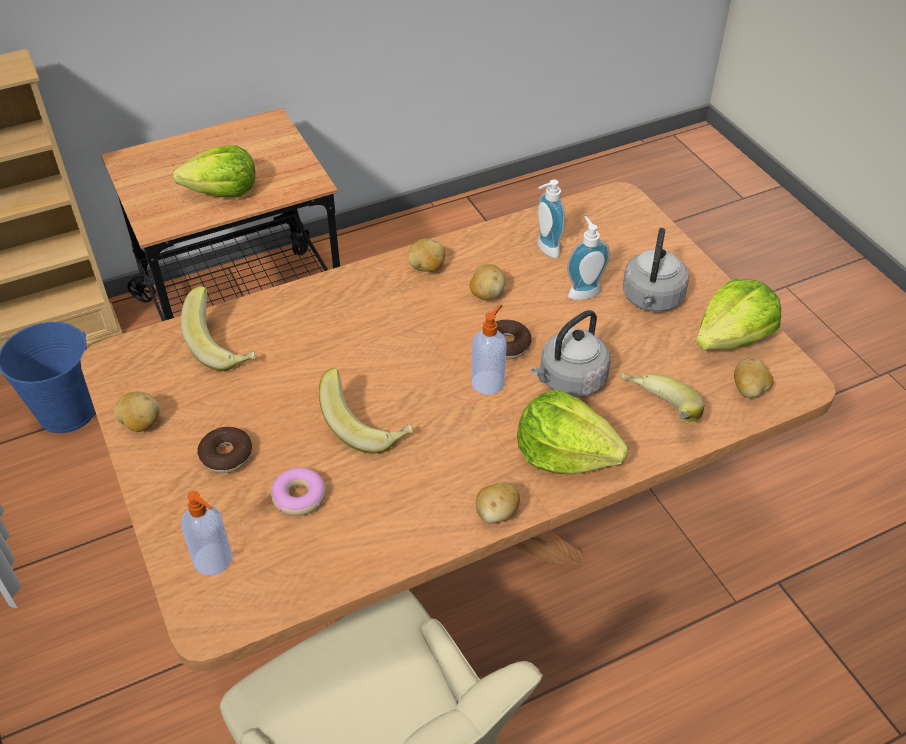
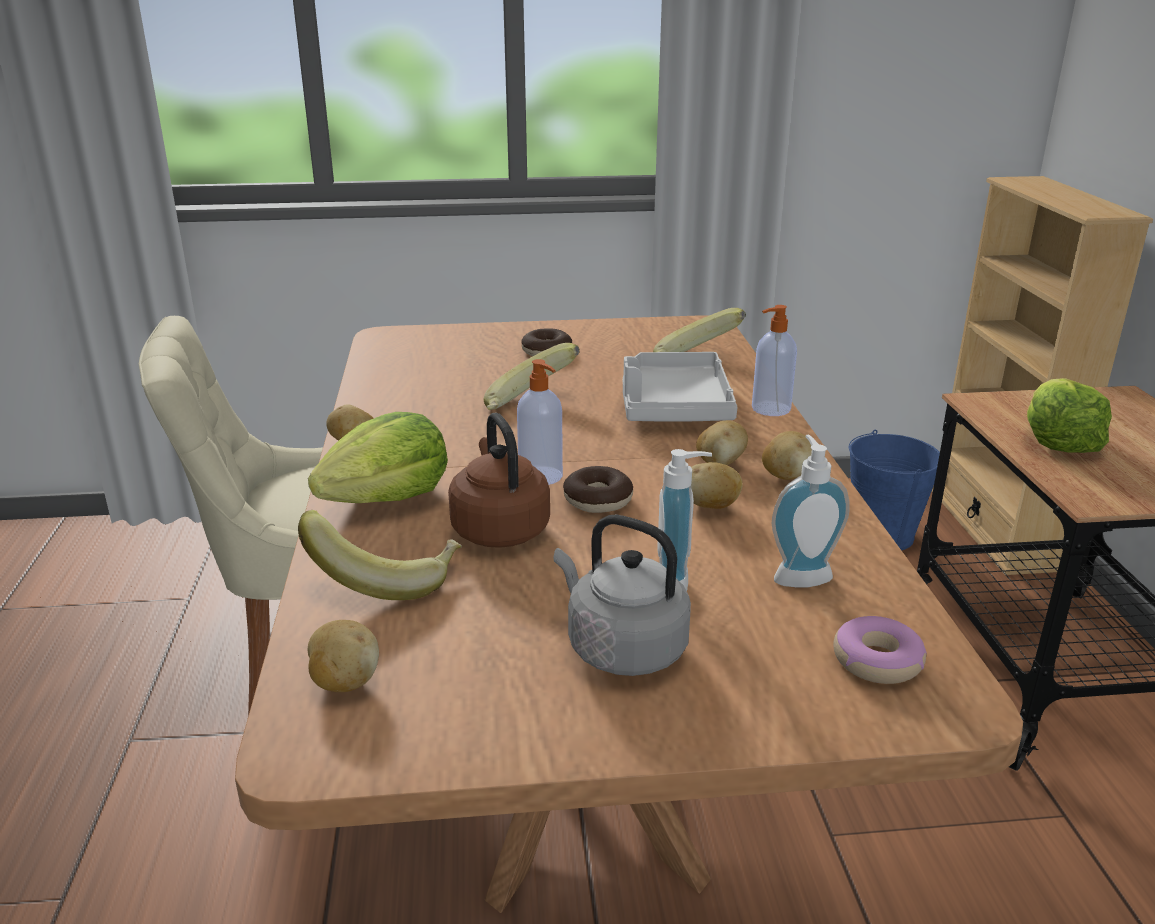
camera: 110 degrees right, 20 degrees down
potato [114,391,160,432] -> potato moved to [696,420,748,465]
soap dispenser [181,491,232,575] -> soap dispenser moved to [752,305,797,416]
donut [271,468,326,516] -> donut moved to [833,616,927,684]
grey kettle [531,310,610,397] -> brown kettle [448,413,550,548]
lettuce [696,279,781,350] -> none
none -> grey tray [623,352,738,422]

